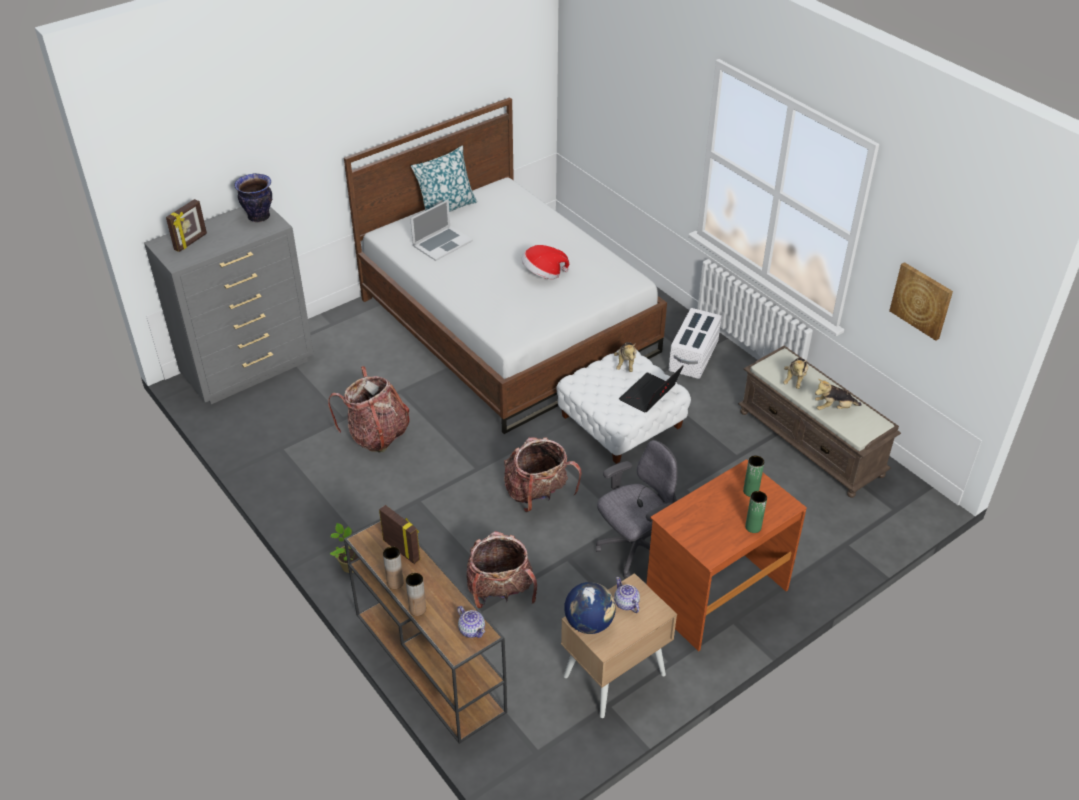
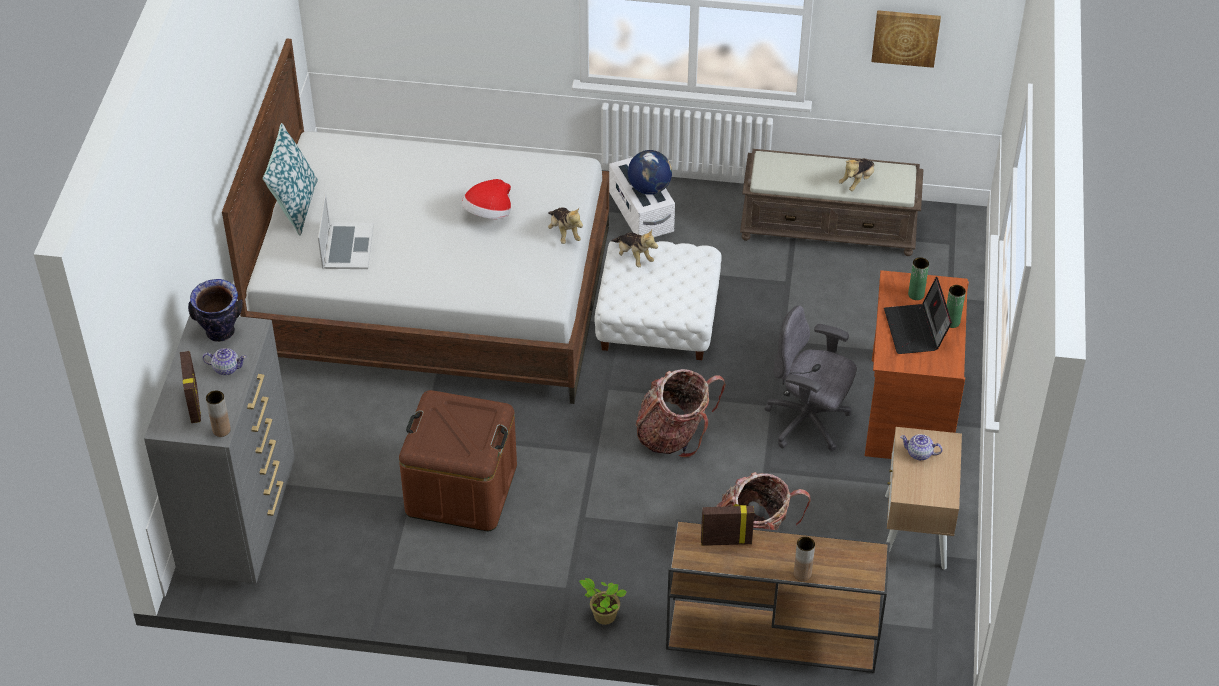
camera: 45 degrees left, 5 degrees up
backpack [328,366,410,453] -> brown storage box [399,390,517,531]
brown vase [383,546,404,589] -> brown vase moved to [206,391,231,437]
teapot [457,606,485,638] -> teapot moved to [203,348,246,375]
globe [564,582,616,634] -> globe moved to [628,150,672,195]
grey office chair [596,440,678,579] -> grey office chair turned 75 degrees counterclockwise [765,305,857,451]
laptop [619,365,683,413] -> laptop moved to [884,277,952,354]
plush toy [783,358,808,389] -> plush toy moved to [548,207,583,244]

